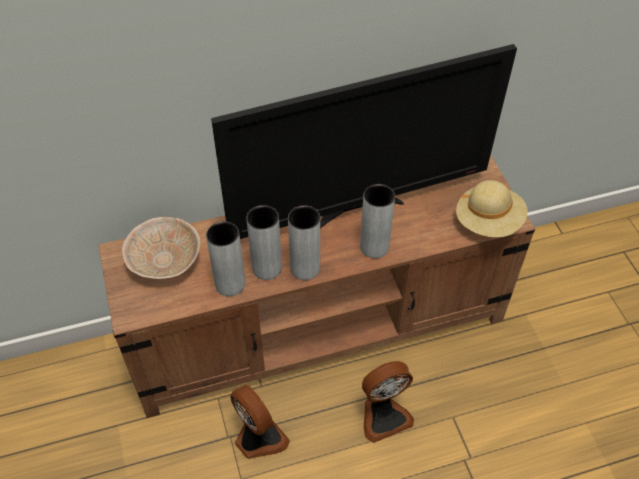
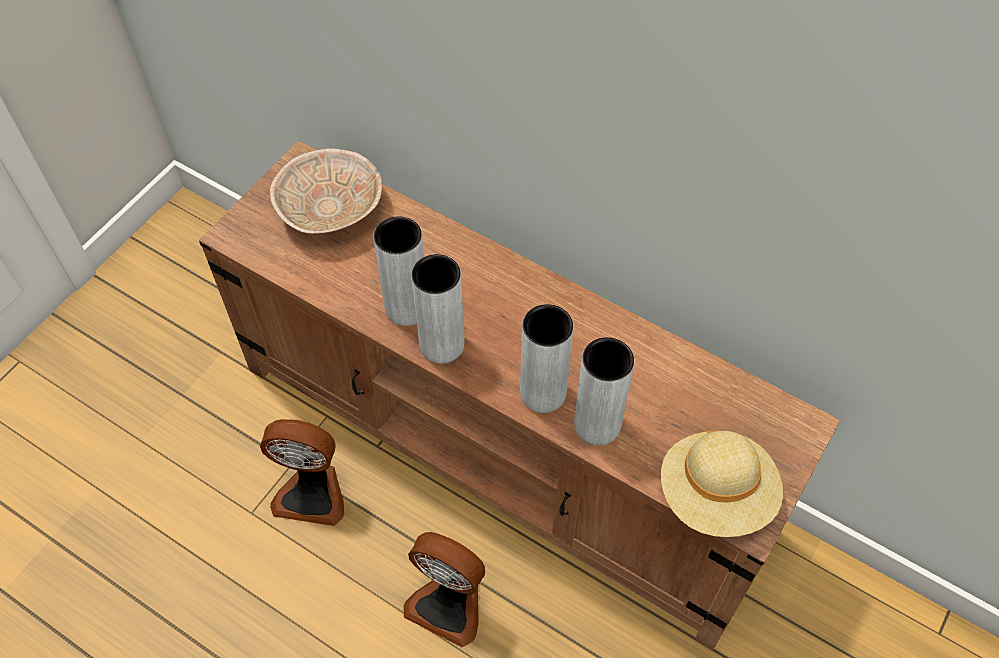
camera: 50 degrees right, 5 degrees up
grey vase [206,221,245,296] -> grey vase moved to [574,337,634,445]
television [211,44,517,239] -> none
fan [230,384,290,459] -> fan turned 90 degrees clockwise [260,419,344,526]

